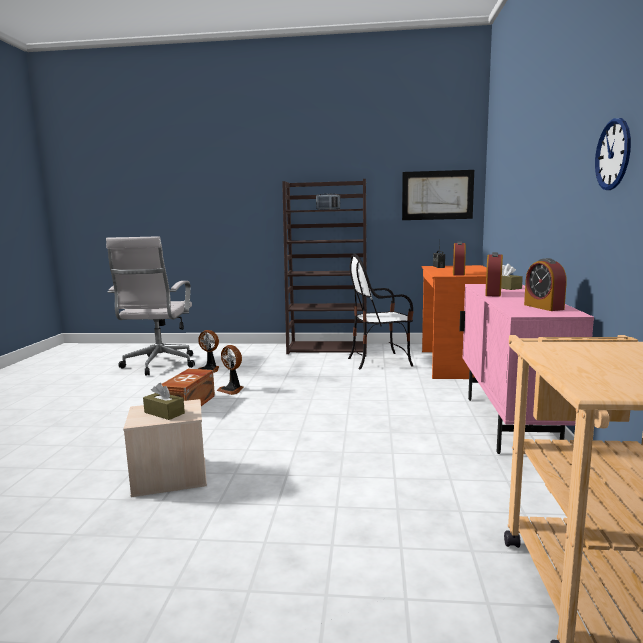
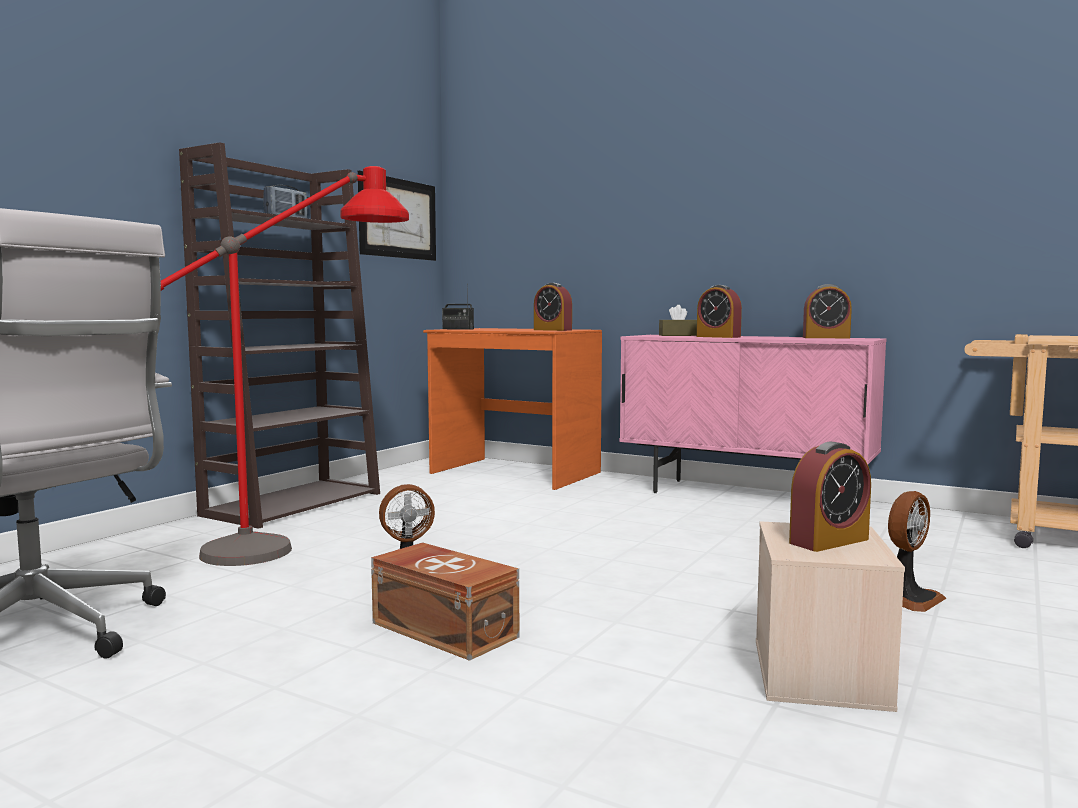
camera: 65 degrees left, 5 degrees down
brown tissue box [143,383,185,420] -> alarm clock [789,442,871,552]
fan [198,330,219,373] -> fan moved to [888,491,946,612]
chair [348,254,413,369] -> none
wall clock [595,118,631,190] -> none
none -> red floor lamp [161,166,409,566]

